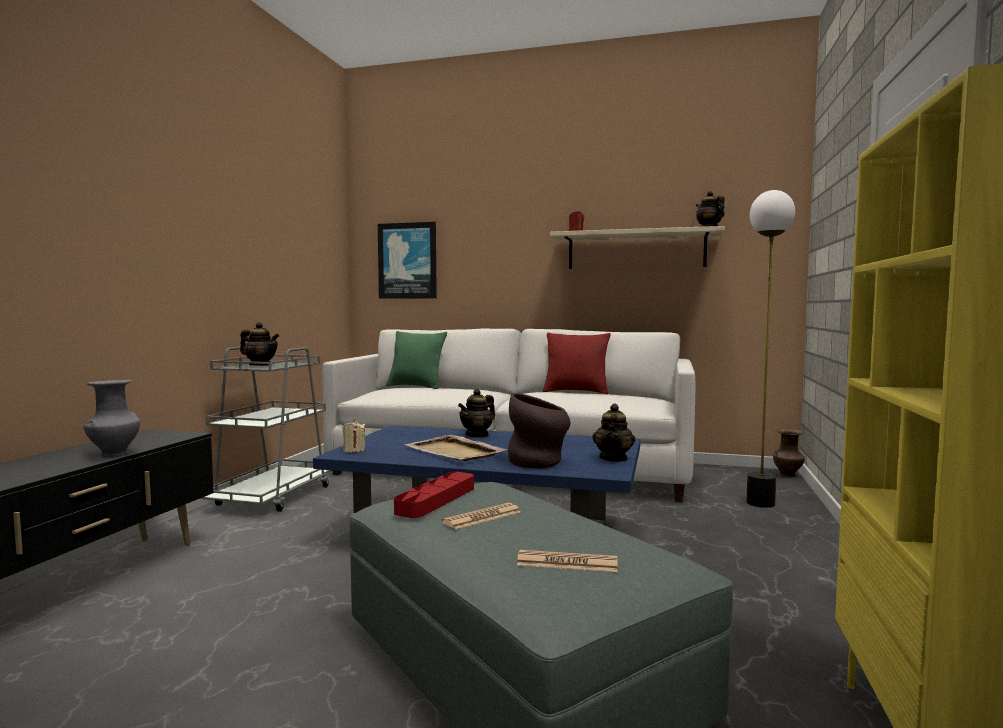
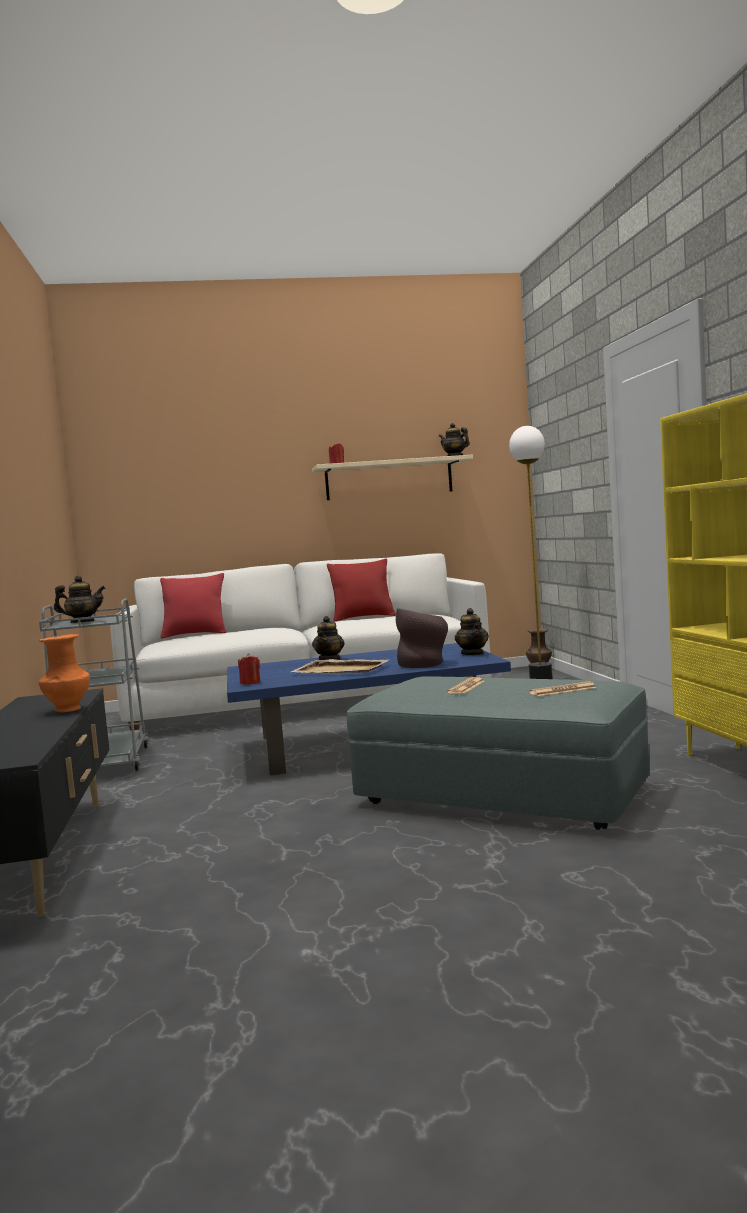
camera: 25 degrees left, 0 degrees up
grey vase [84,380,140,457] -> orange vase [39,634,90,713]
beige candle [343,419,365,453] -> red candle [238,653,260,685]
picture [378,222,437,299] -> none
green pillow [386,331,447,389] -> red pillow [160,573,226,639]
red tray [394,472,474,518] -> none

